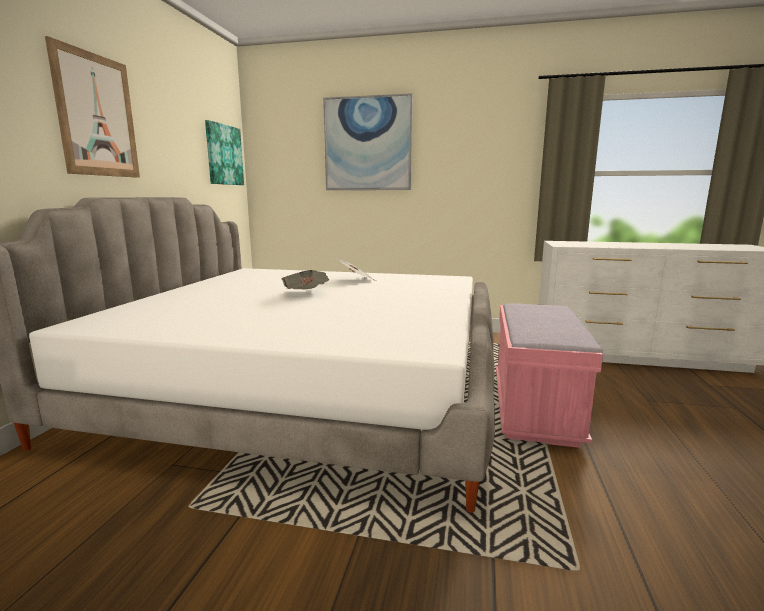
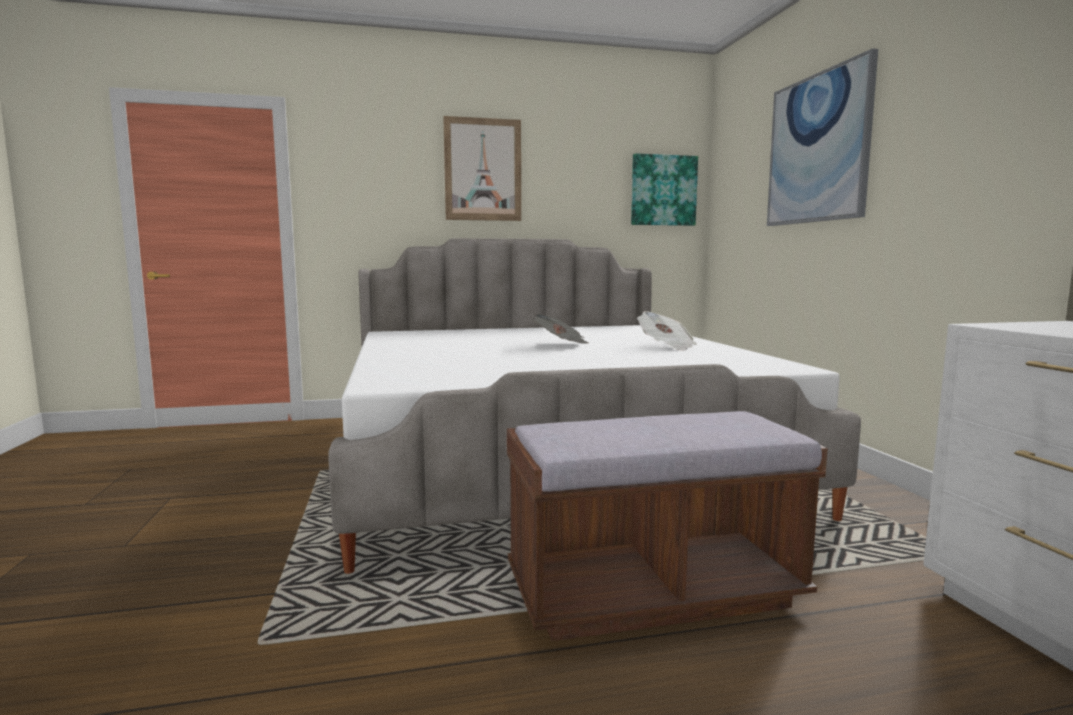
camera: 65 degrees right, 5 degrees down
pink bench [496,304,603,448] -> brown bench [507,411,828,641]

